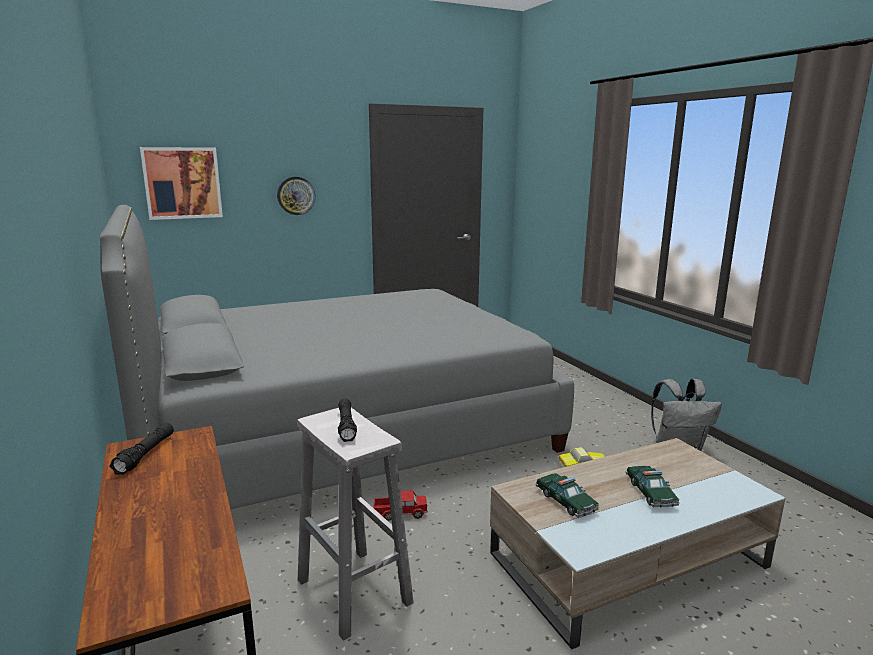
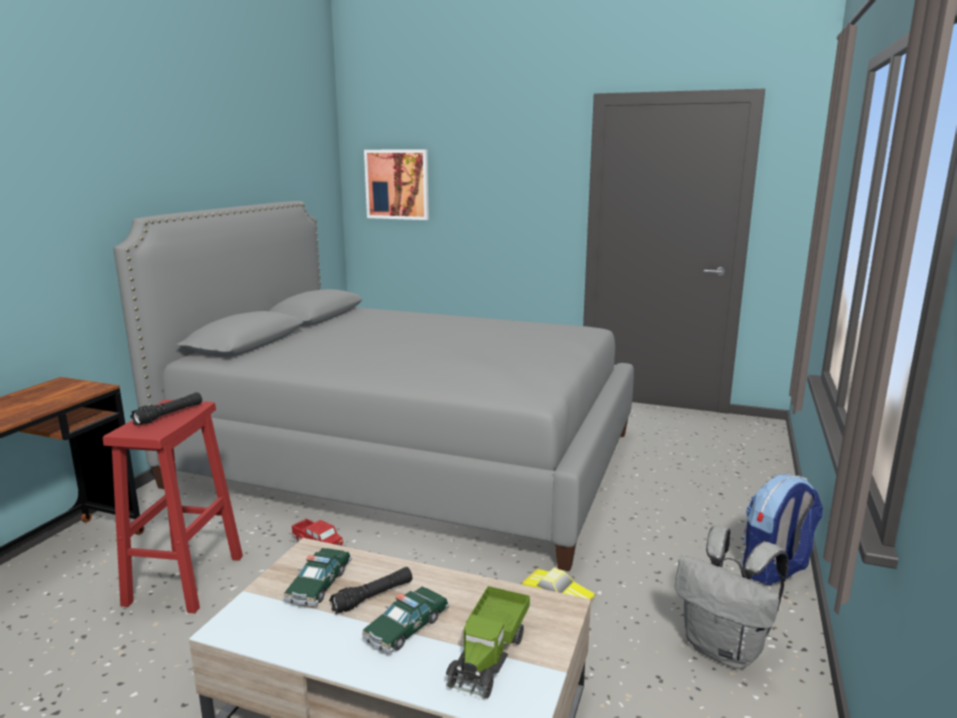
camera: 45 degrees right, 0 degrees up
black flashlight [109,423,174,475] -> black flashlight moved to [329,567,412,614]
wall clock [277,177,315,215] -> none
white stool [297,408,414,641] -> red stool [103,400,243,613]
none -> toy truck [446,586,530,699]
none -> backpack [743,474,823,585]

